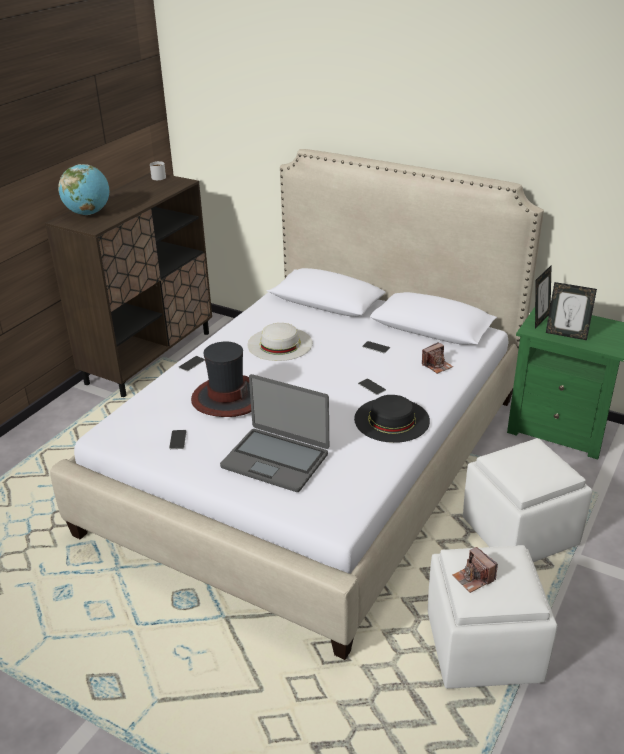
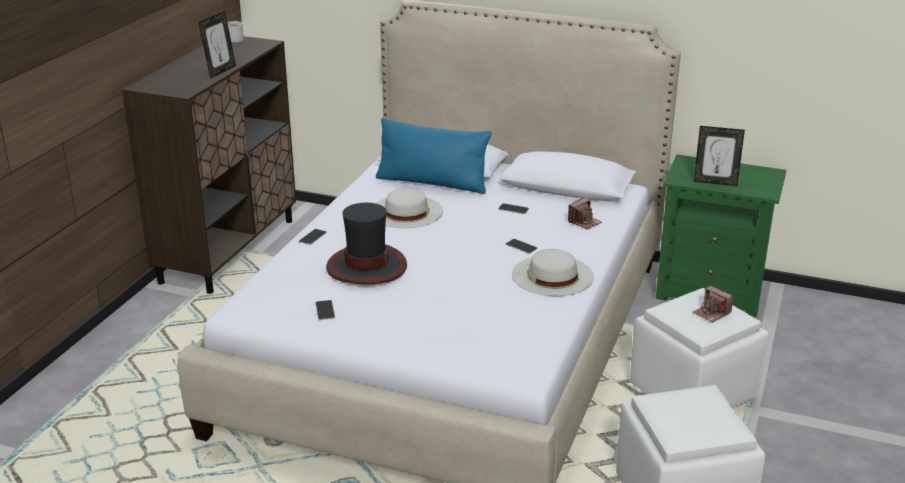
camera: 10 degrees left, 5 degrees down
globe [58,164,109,215] -> none
laptop [220,374,329,492] -> none
black hat [354,395,430,443] -> white hat [512,249,594,296]
camera [452,547,498,593] -> camera moved to [692,286,733,323]
picture frame [535,265,552,329] -> picture frame moved to [198,11,236,79]
none -> blue pillow [376,118,492,194]

